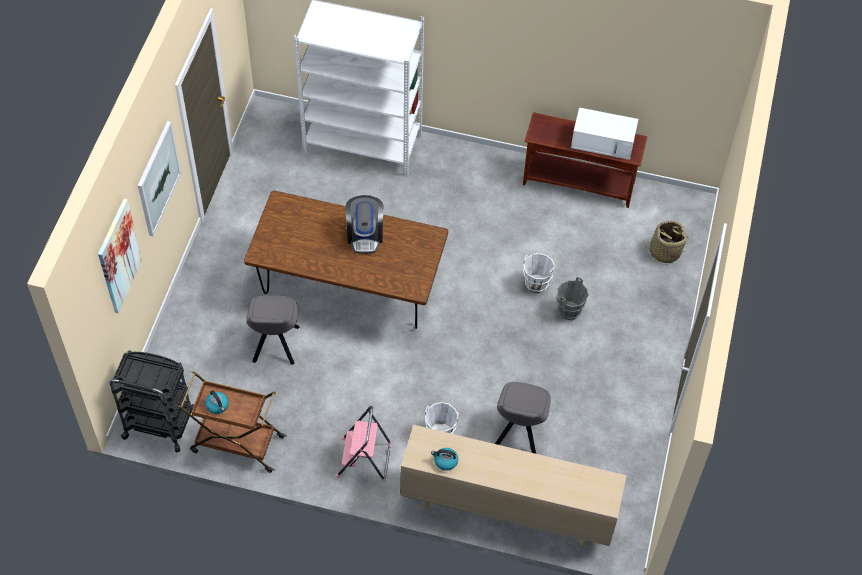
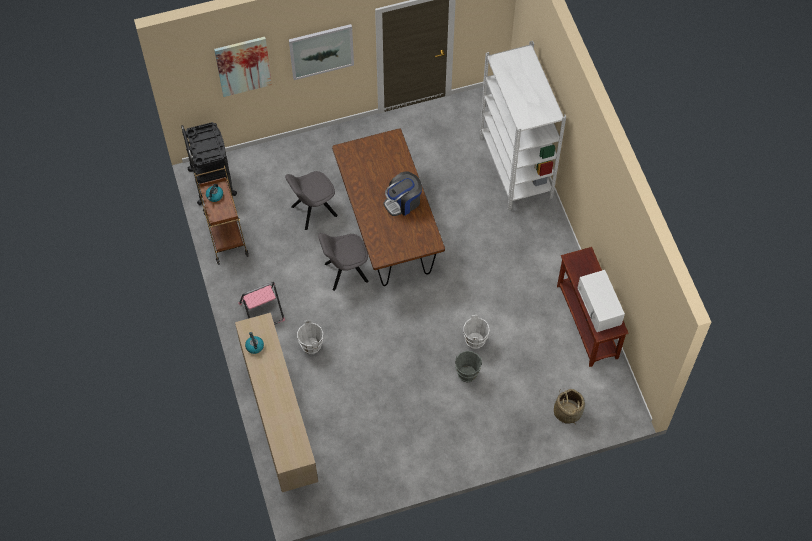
camera: 60 degrees right, 5 degrees up
grey chair [495,382,551,454] -> grey chair moved to [318,233,368,291]

